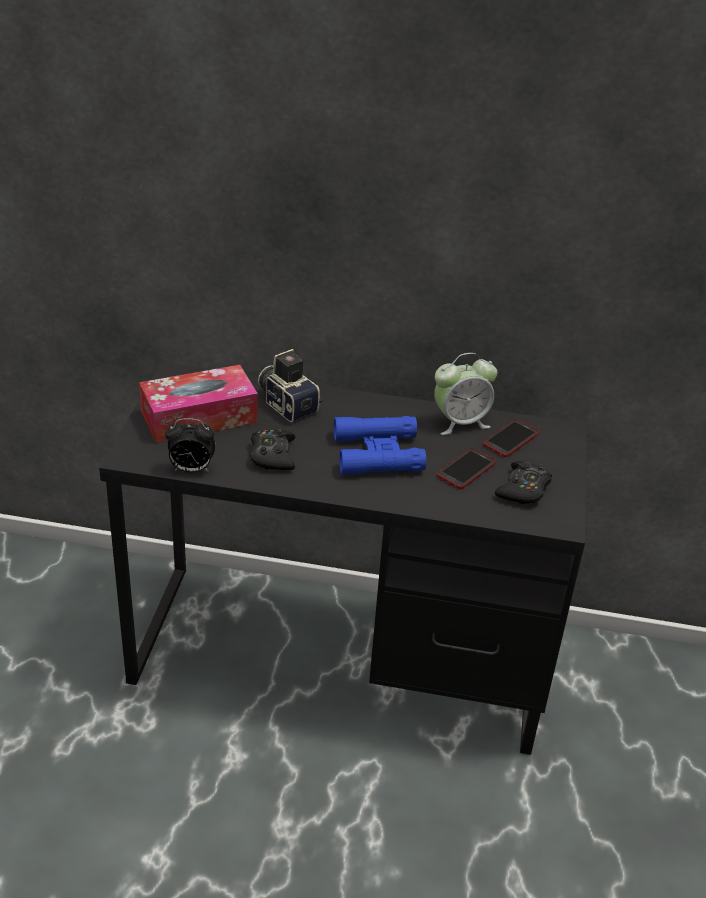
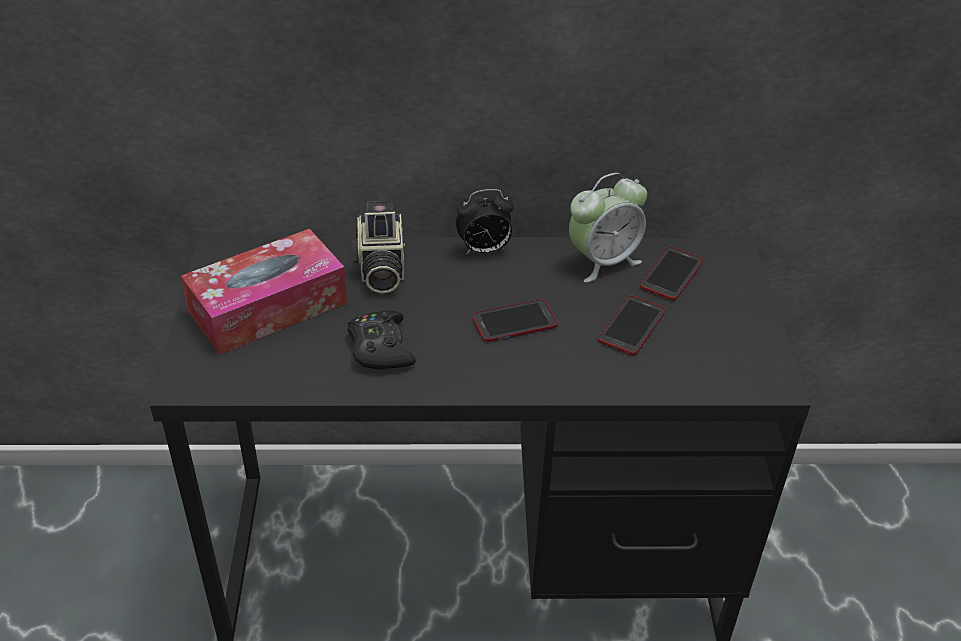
camera: 10 degrees left, 5 degrees up
alarm clock [165,418,215,473] -> alarm clock moved to [456,189,514,255]
camera [258,349,322,422] -> camera turned 135 degrees counterclockwise [352,201,405,294]
blue binoculars [334,416,426,474] -> phone [473,299,558,342]
black game controller [495,461,552,504] -> none

